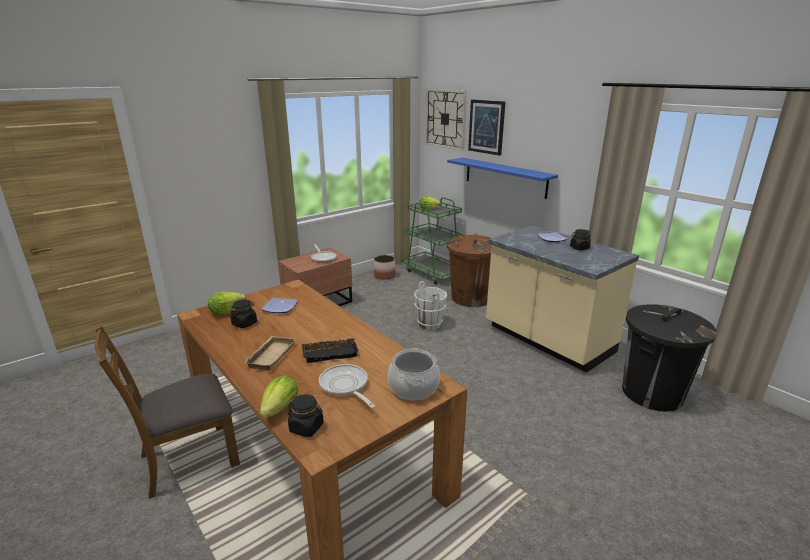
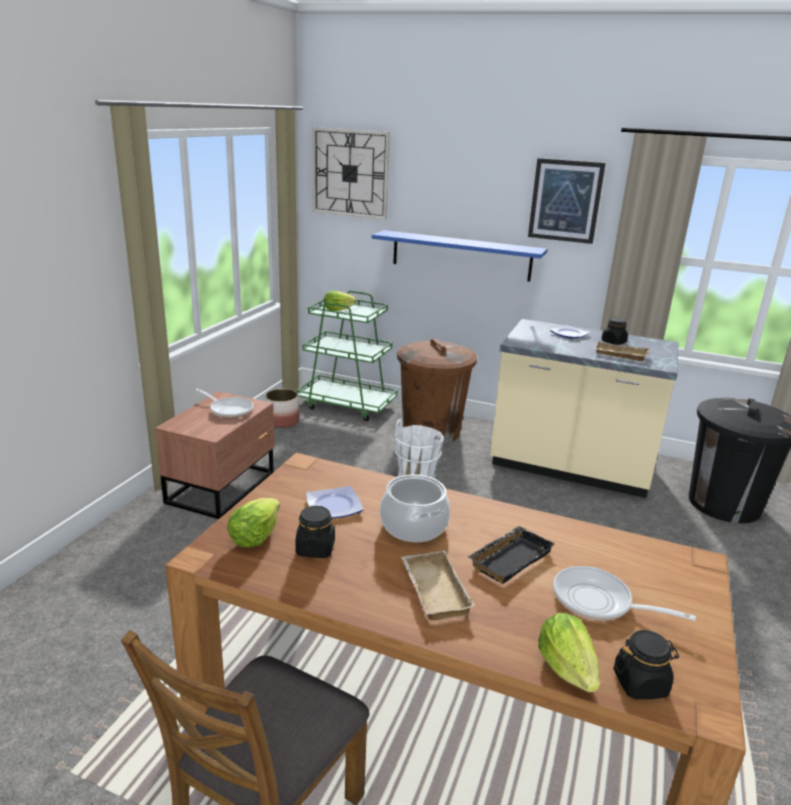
camera: 30 degrees left, 0 degrees up
cooking pot [388,348,440,400] -> cooking pot moved to [380,474,450,542]
picture [468,99,505,156] -> picture moved to [528,158,606,244]
none -> beige tray [594,341,650,361]

